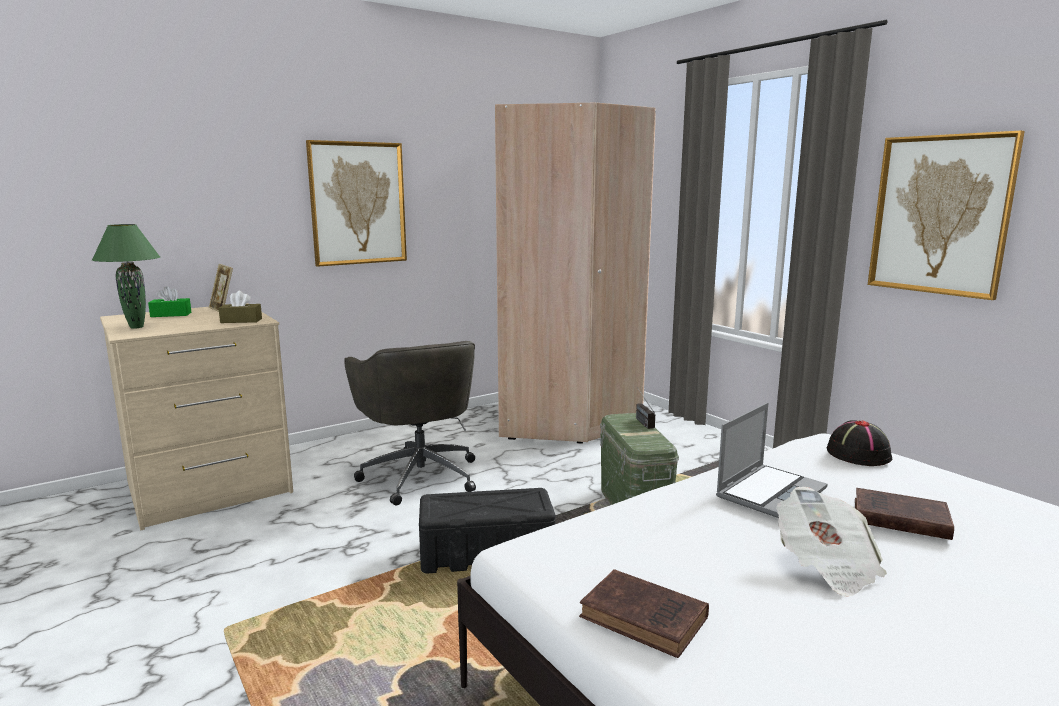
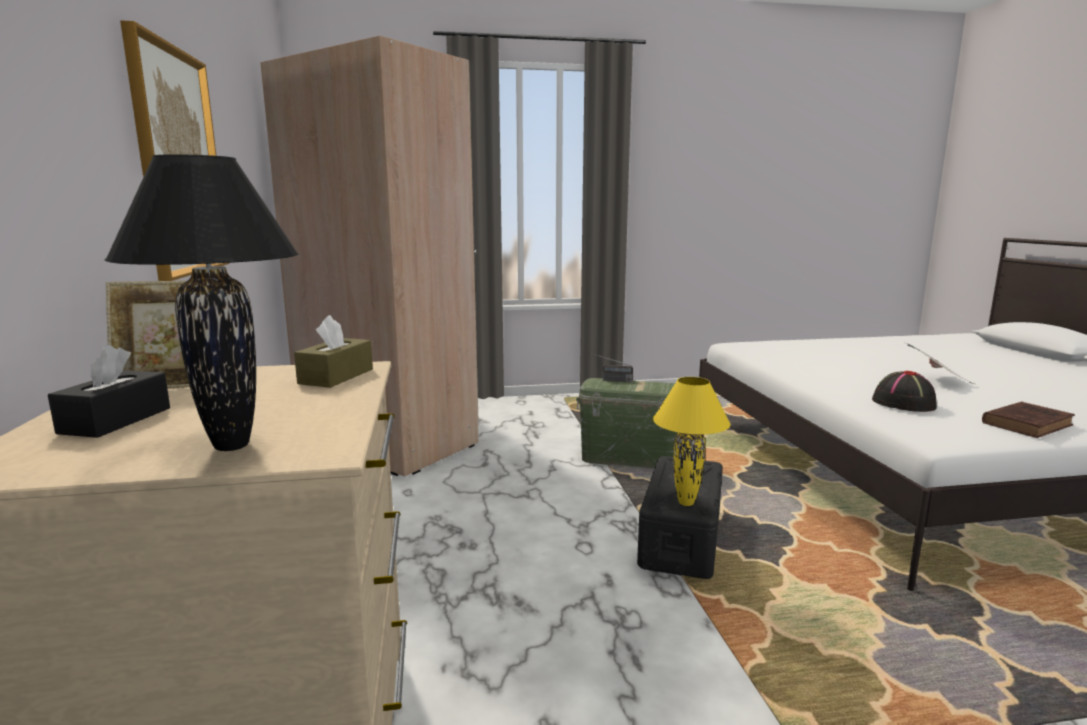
camera: 65 degrees left, 0 degrees up
green table lamp [92,224,160,329] -> black table lamp [105,154,299,451]
green tissue box [148,286,191,317] -> black tissue box [48,345,170,438]
grey office chair [344,341,476,506] -> none
laptop [716,403,827,518] -> none
black hat [827,420,892,466] -> black hat moved to [872,371,937,412]
brown book [855,488,954,540] -> none
picture [868,131,1025,300] -> none
none -> yellow table lamp [653,377,731,506]

